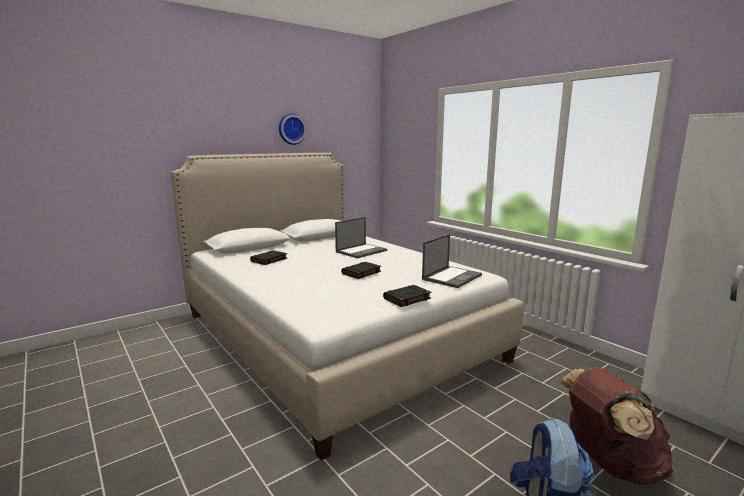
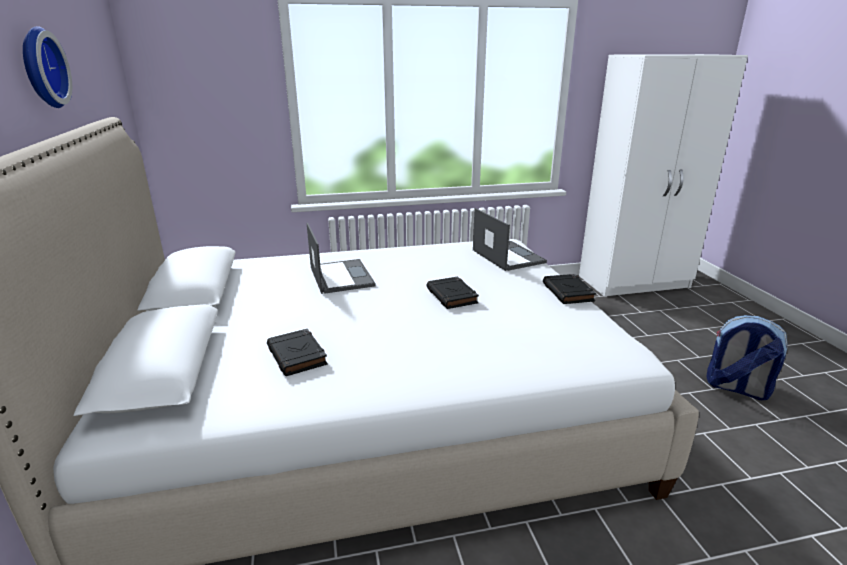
camera: 65 degrees left, 10 degrees up
brown backpack [558,367,673,485] -> none

